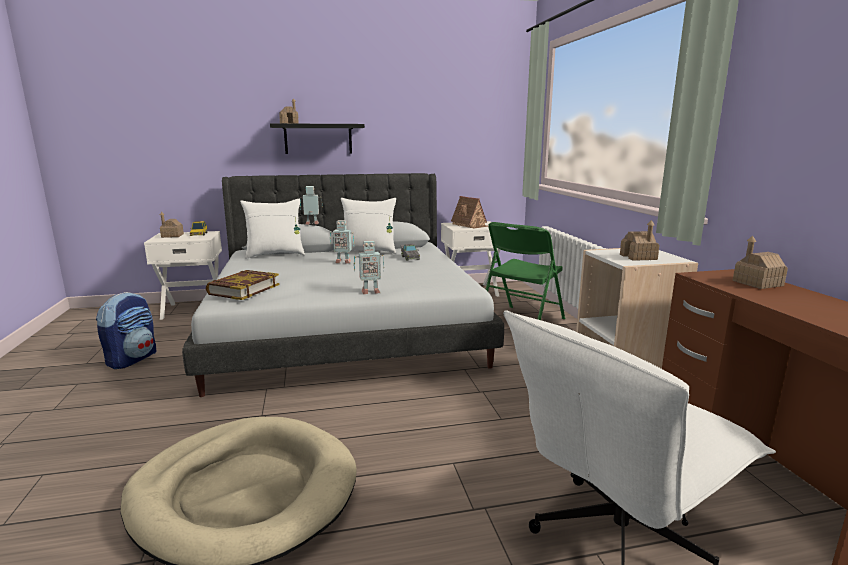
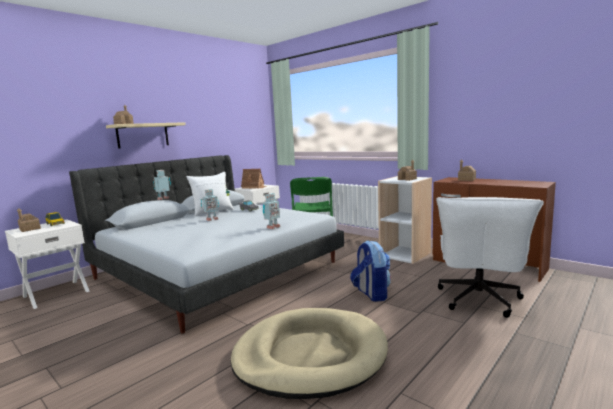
camera: 35 degrees left, 5 degrees down
backpack [96,292,157,369] -> backpack moved to [350,240,391,302]
book [206,270,279,300] -> none
white pillow [240,199,305,259] -> none
black shelf [270,123,365,154] -> beige shelf [106,122,186,149]

